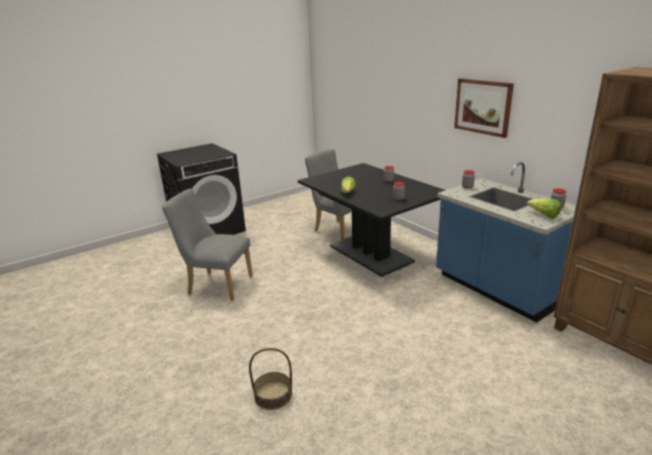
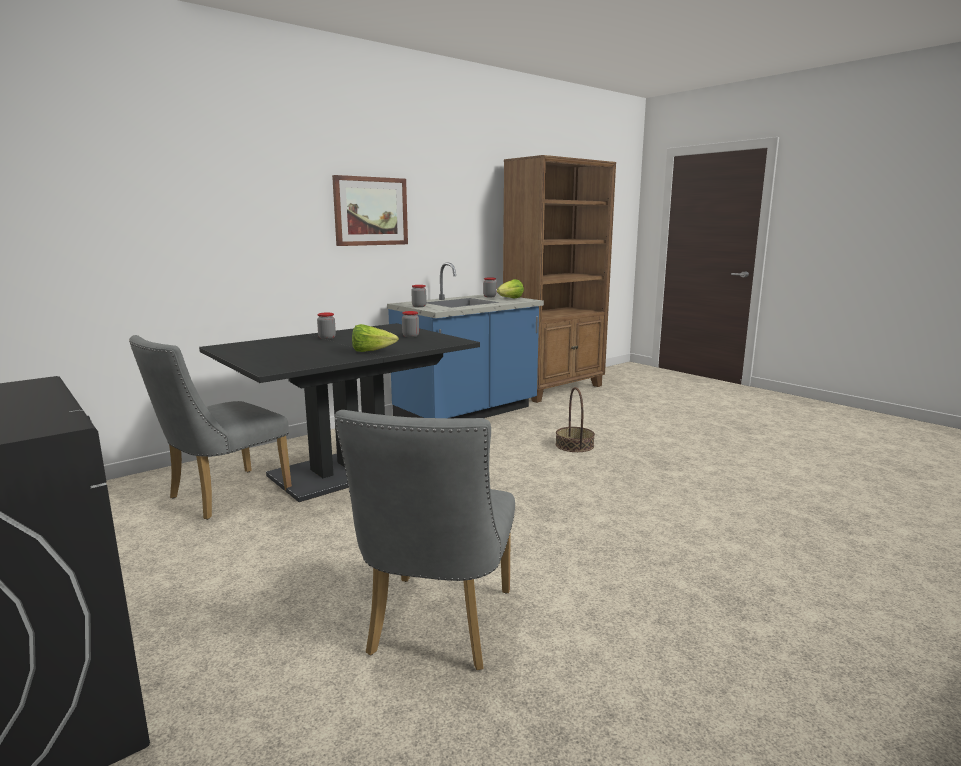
camera: 95 degrees left, 10 degrees down
basket [249,348,292,410] -> basket moved to [555,387,595,452]

